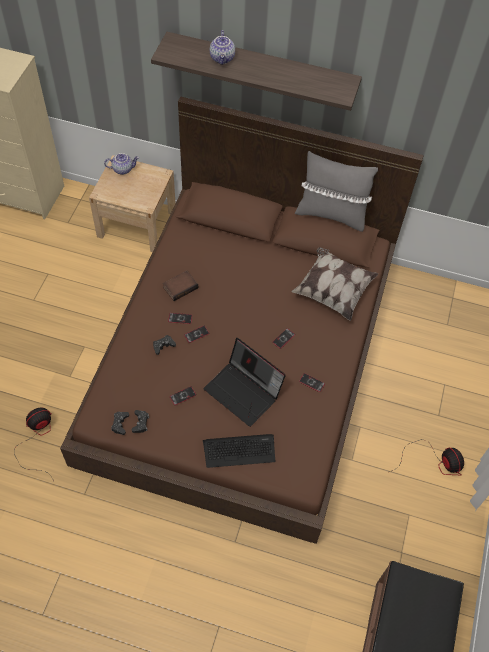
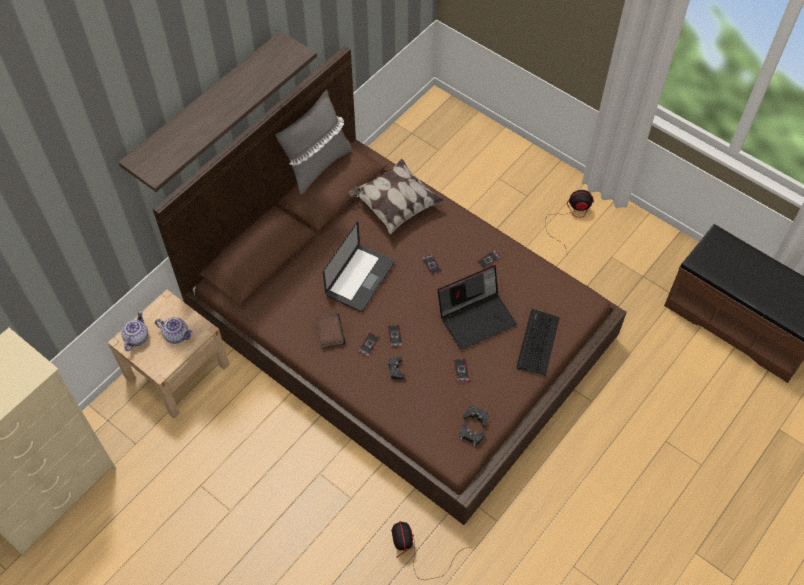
camera: 65 degrees left, 0 degrees up
teapot [210,30,235,65] -> teapot moved to [155,317,193,344]
none -> laptop [323,221,394,312]

